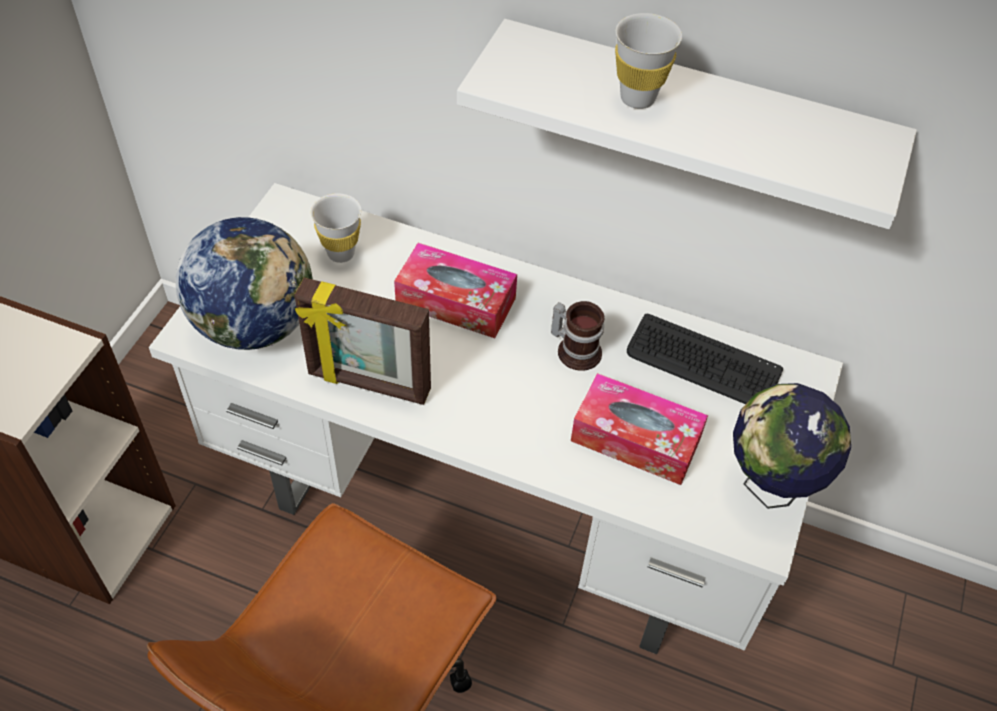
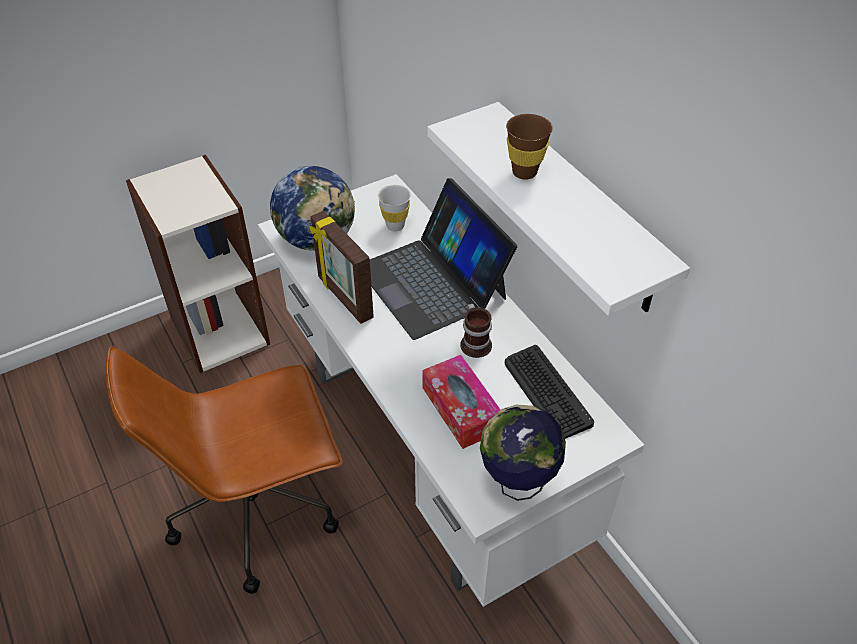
camera: 40 degrees right, 5 degrees down
tissue box [394,243,517,338] -> laptop [370,178,517,340]
white cup [615,13,682,109] -> brown cup [506,114,553,180]

